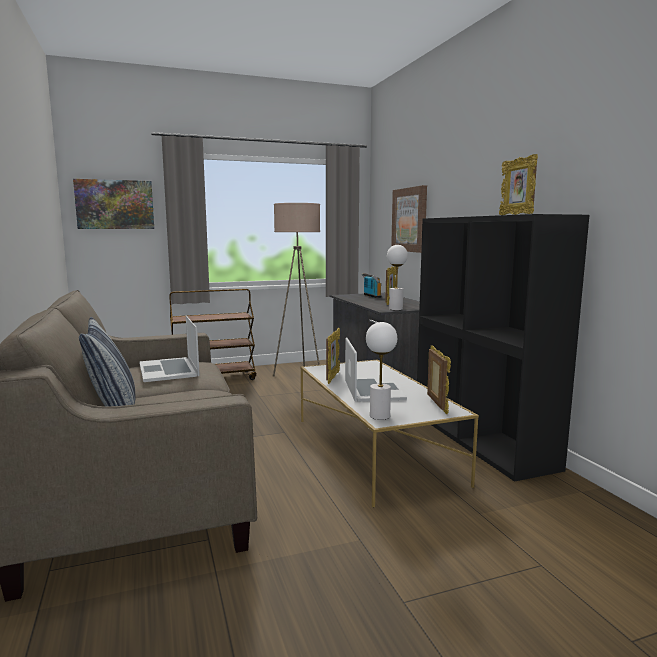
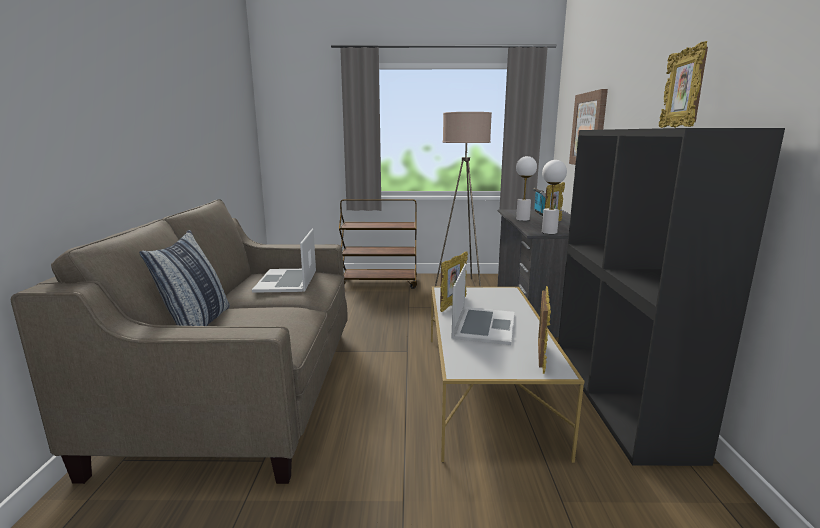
camera: 20 degrees right, 5 degrees up
picture [73,179,154,229] -> none
white table lamp [366,322,397,420] -> white table lamp moved to [516,156,537,221]

